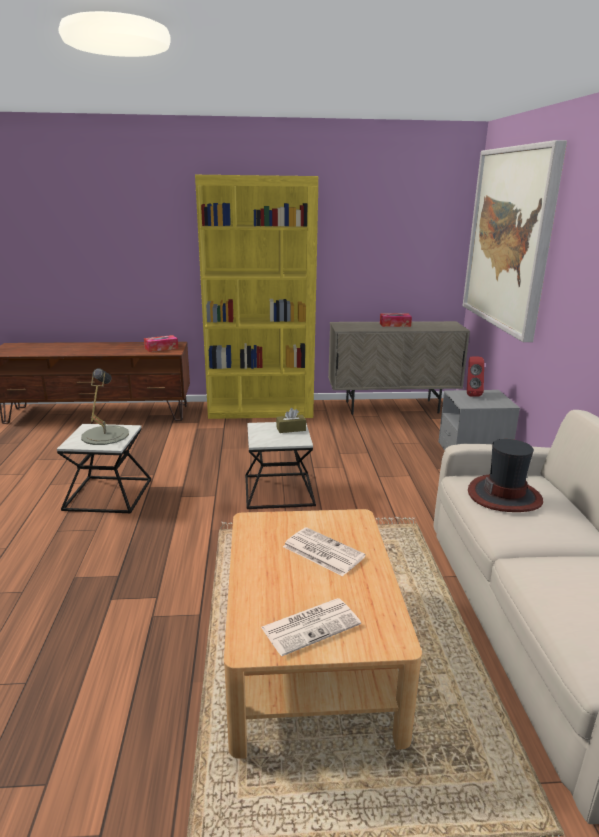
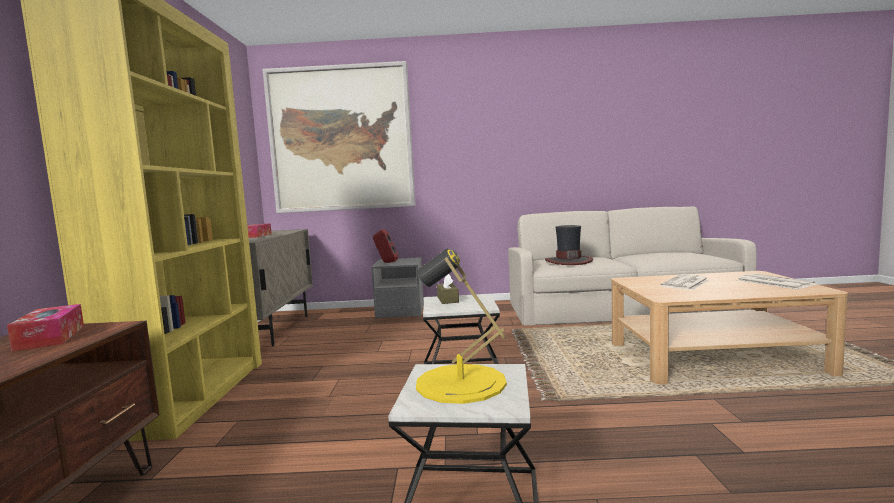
camera: 85 degrees left, 15 degrees down
grey table lamp [81,368,129,445] -> yellow table lamp [416,248,507,404]

